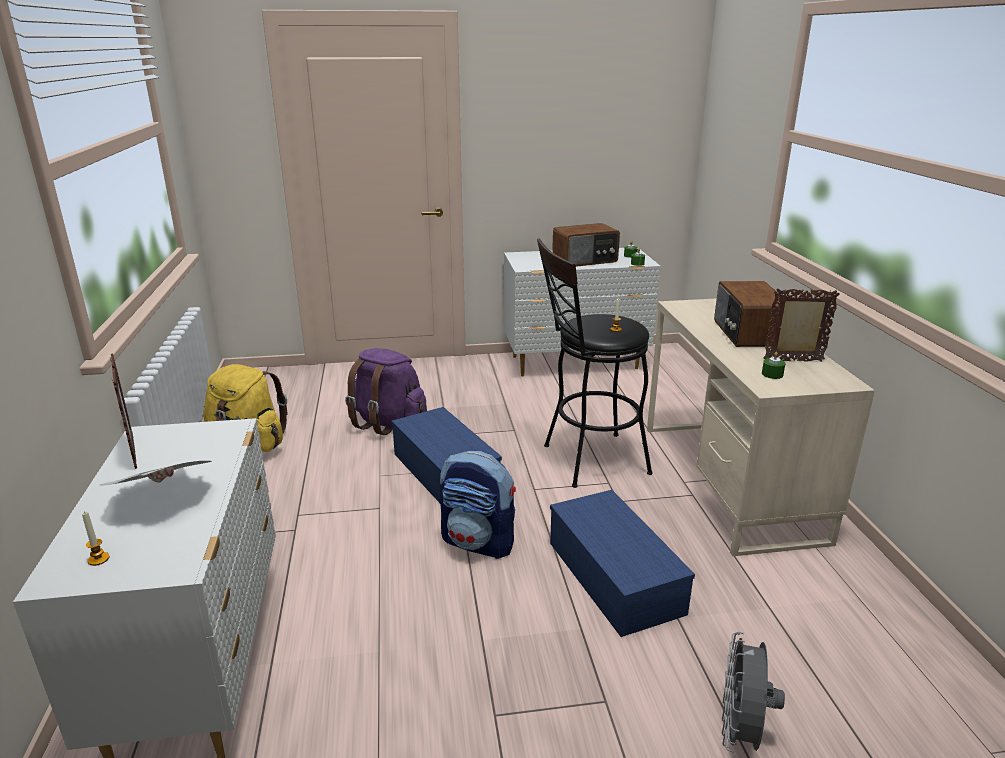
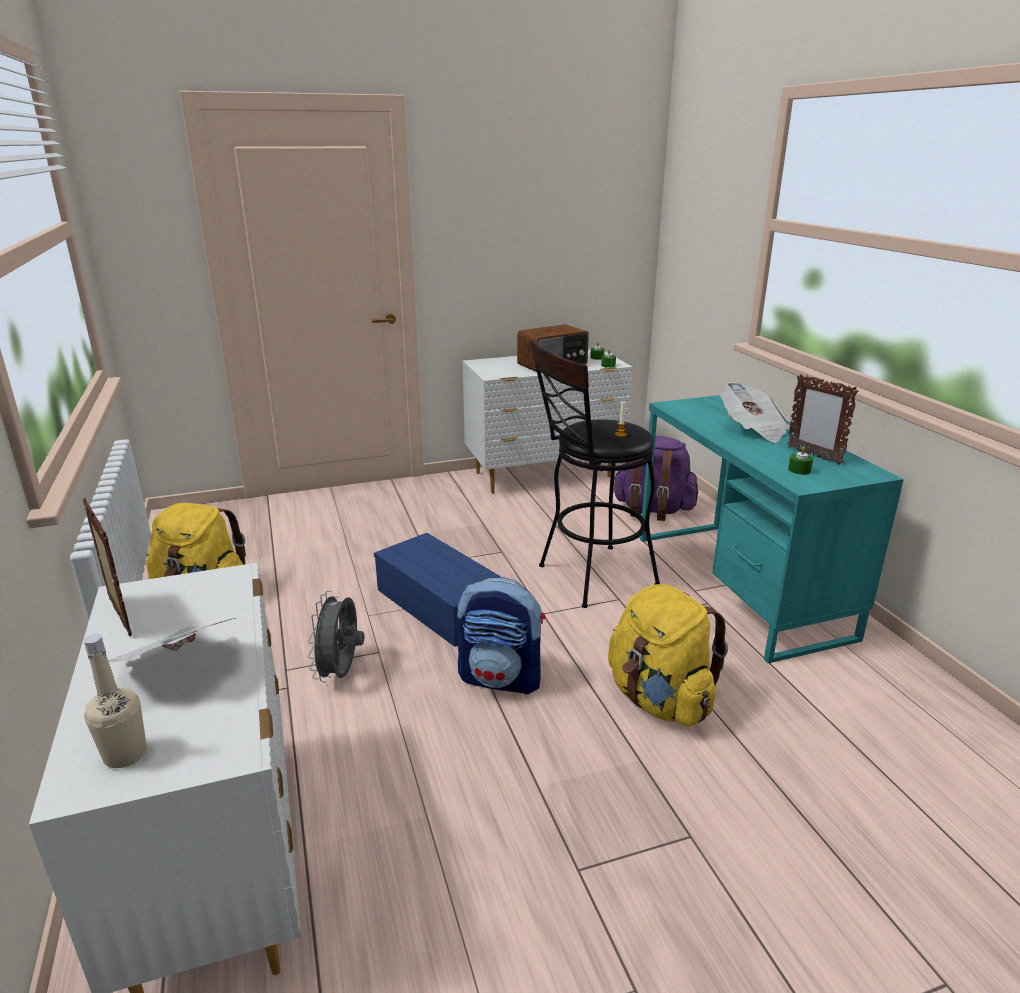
camera: 10 degrees left, 0 degrees up
candle [82,511,110,566] -> beige bottle [84,634,147,768]
purple backpack [345,348,427,435] -> purple backpack moved to [614,435,698,521]
blue storage box [550,490,695,637] -> yellow backpack [608,584,728,727]
beige desk [647,298,875,556] -> turquoise desk [640,395,904,663]
radio [714,281,780,347] -> newspaper [720,382,790,443]
grey fan [722,632,785,752] -> grey fan moved to [308,591,365,683]
picture frame [763,289,839,362] -> picture frame turned 120 degrees counterclockwise [787,374,858,465]

